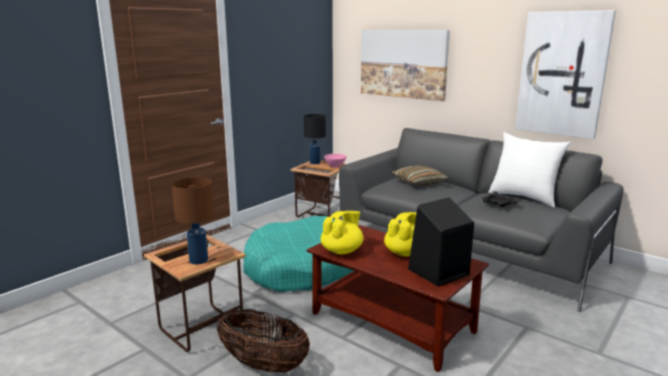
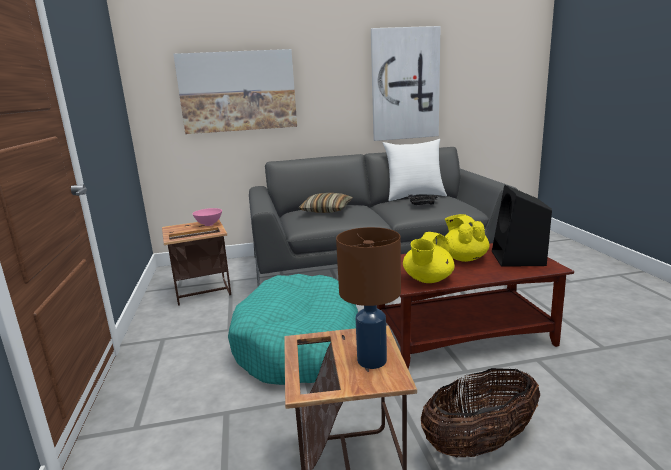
camera: 50 degrees left, 0 degrees up
black table lamp [304,114,326,164] -> none
yellow teapot [321,211,363,254] -> yellow teapot turned 135 degrees counterclockwise [403,232,454,283]

